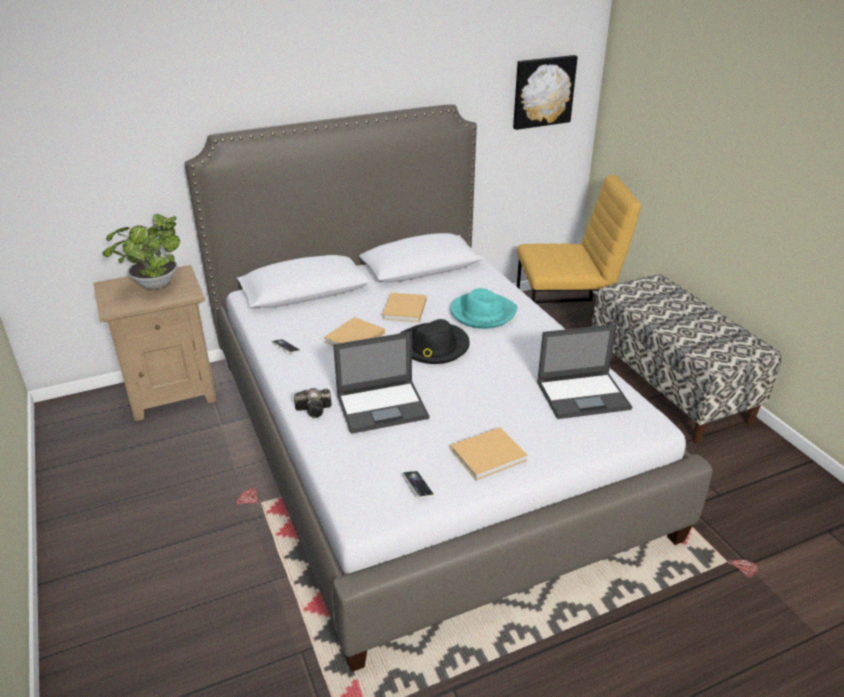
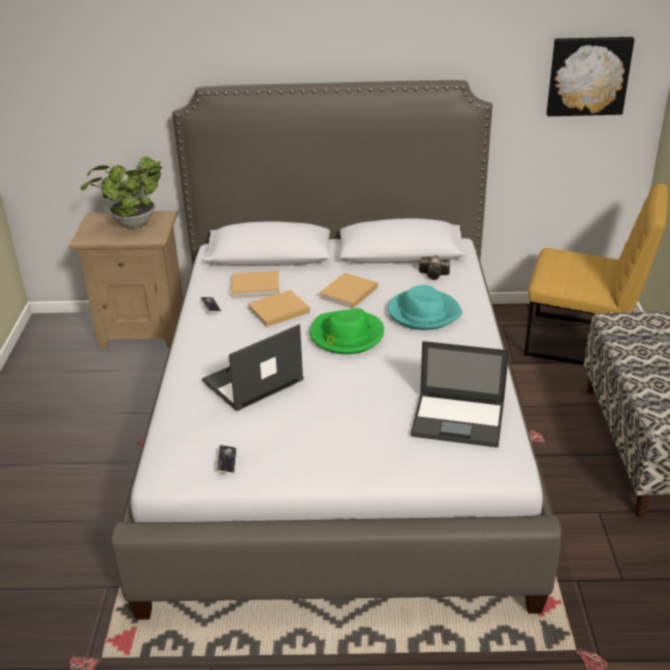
camera: 25 degrees right, 0 degrees up
camera [294,388,331,418] -> camera moved to [419,255,450,280]
laptop [333,332,429,434] -> laptop turned 135 degrees clockwise [202,324,304,411]
black hat [401,319,470,364] -> green hat [310,308,384,354]
beige book [450,427,528,480] -> beige book moved to [231,271,279,298]

